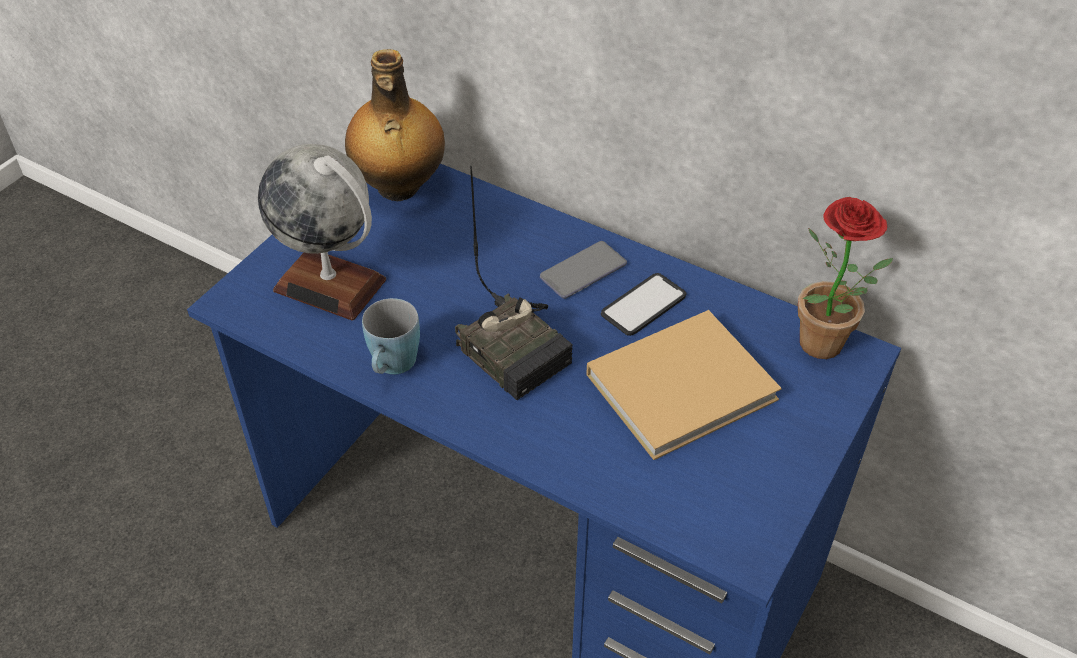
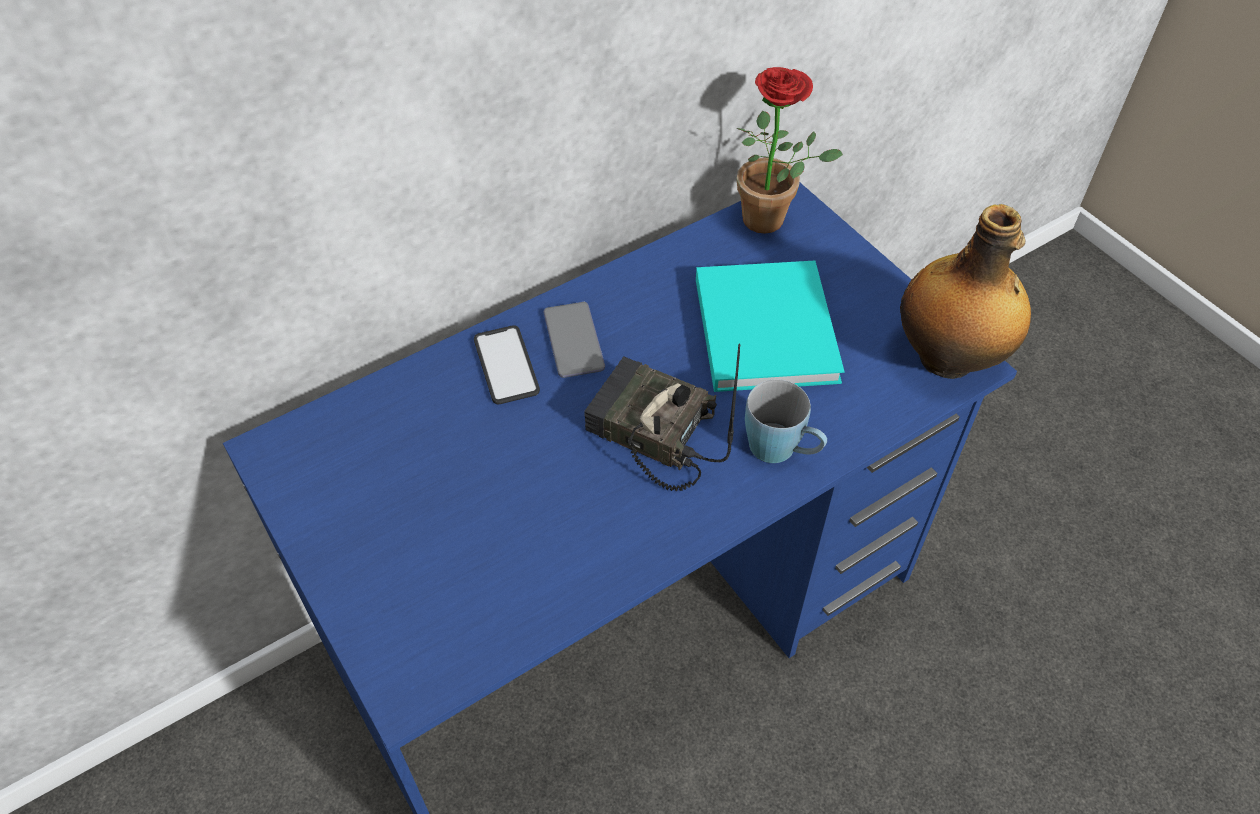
camera: 65 degrees left, 5 degrees up
globe [258,144,386,321] -> none
bottle [345,49,445,201] -> bottle moved to [900,204,1031,379]
blue mug [362,298,420,374] -> blue mug moved to [745,379,827,463]
radio [455,166,573,400] -> radio turned 135 degrees counterclockwise [584,343,740,491]
beige book [586,310,782,460] -> turquoise book [696,261,845,392]
phone [601,273,686,336] -> phone moved to [474,325,540,404]

